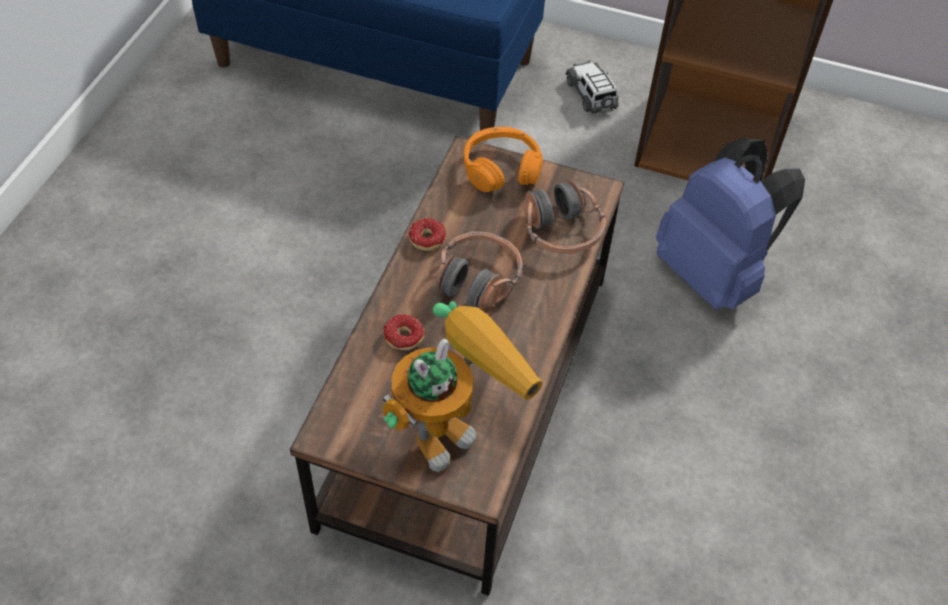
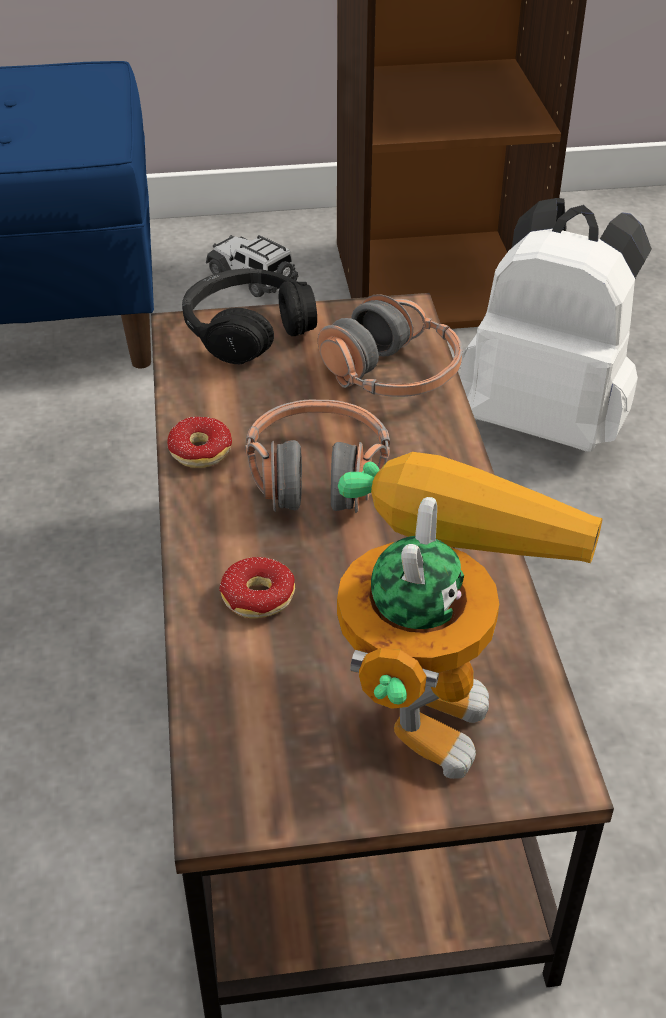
camera: 25 degrees left, 10 degrees down
orange headphones [463,127,543,192] -> black headphones [182,268,317,364]
blue backpack [656,138,805,310] -> white backpack [460,198,652,452]

